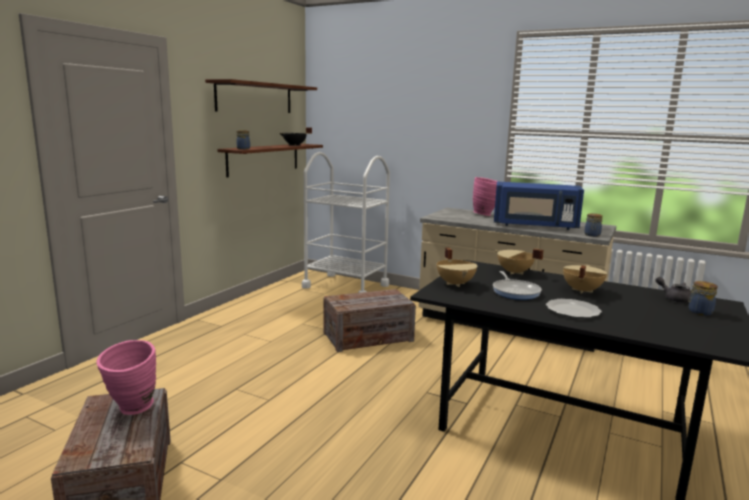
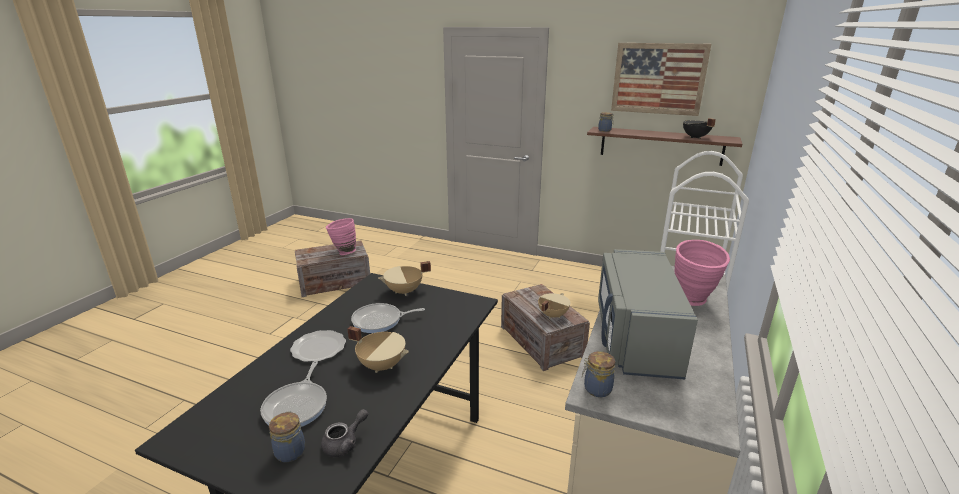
camera: 85 degrees right, 10 degrees up
brown shelf [205,79,317,113] -> picture [611,43,711,116]
blue microwave [494,182,584,230] -> grey microwave [598,249,698,379]
beige cooking pot [495,249,544,275] -> beige cooking pot moved to [538,293,571,319]
none -> frying pan [260,361,327,427]

